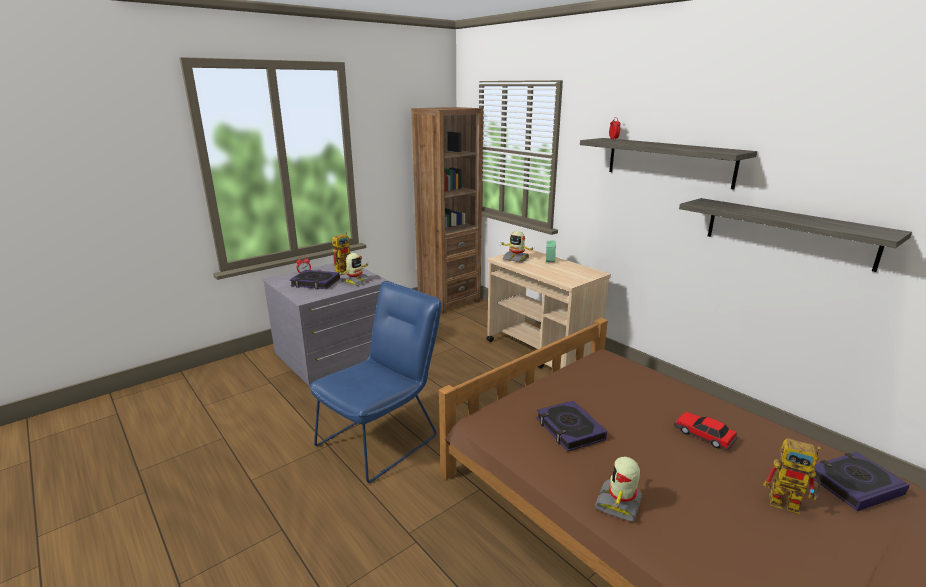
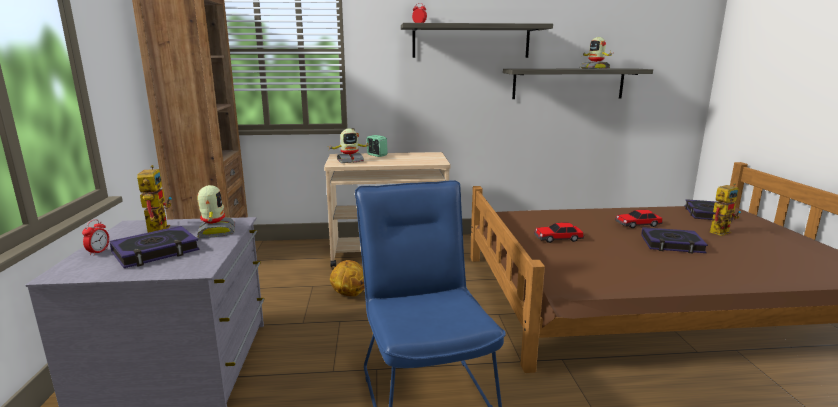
camera: 55 degrees left, 5 degrees down
book [536,400,607,452] -> book moved to [641,227,708,253]
toy robot [594,457,642,522] -> toy robot moved to [579,37,613,69]
none -> basketball [330,260,365,296]
none -> toy car [534,223,584,243]

